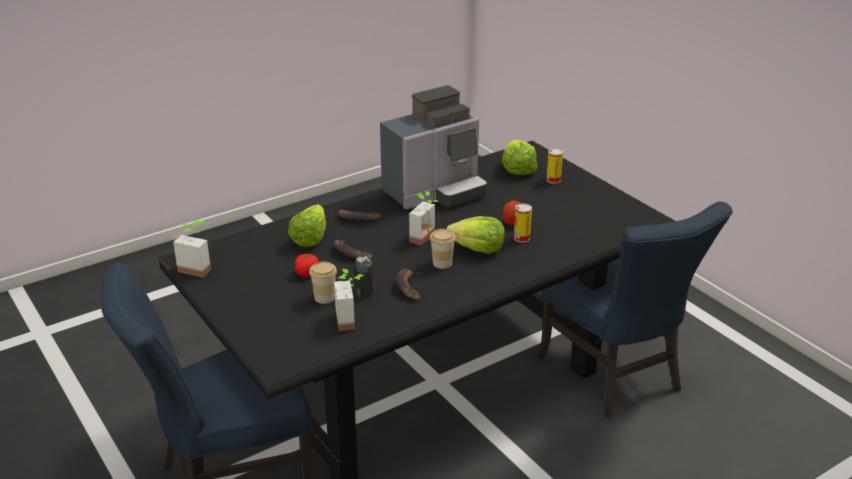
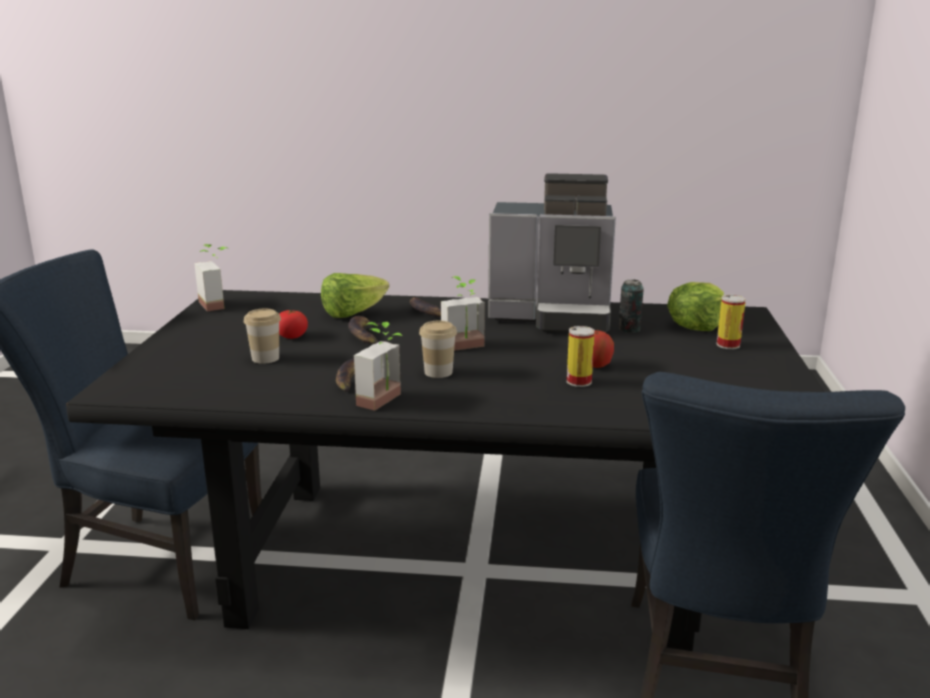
camera: 40 degrees right, 10 degrees down
potted plant [334,269,365,331] -> potted plant moved to [354,322,402,411]
can [354,255,374,298] -> can moved to [618,280,644,333]
lettuce [447,216,505,254] -> none

